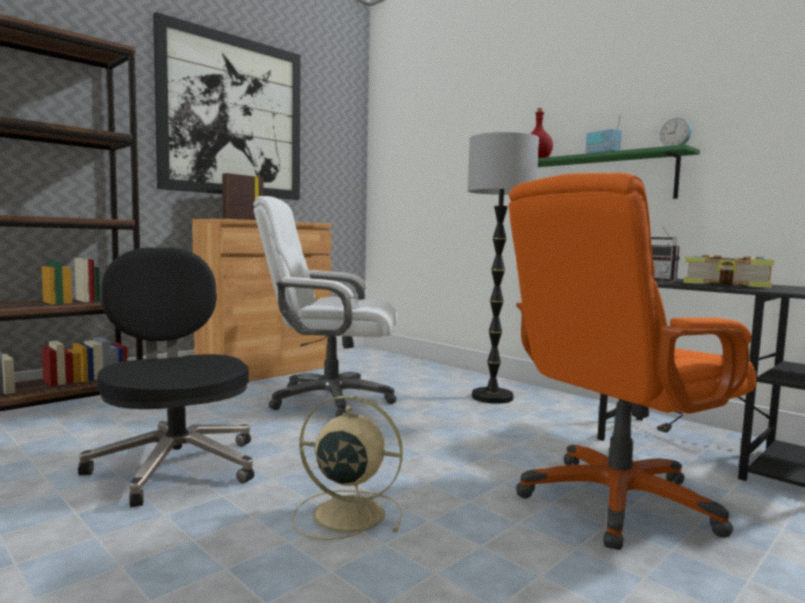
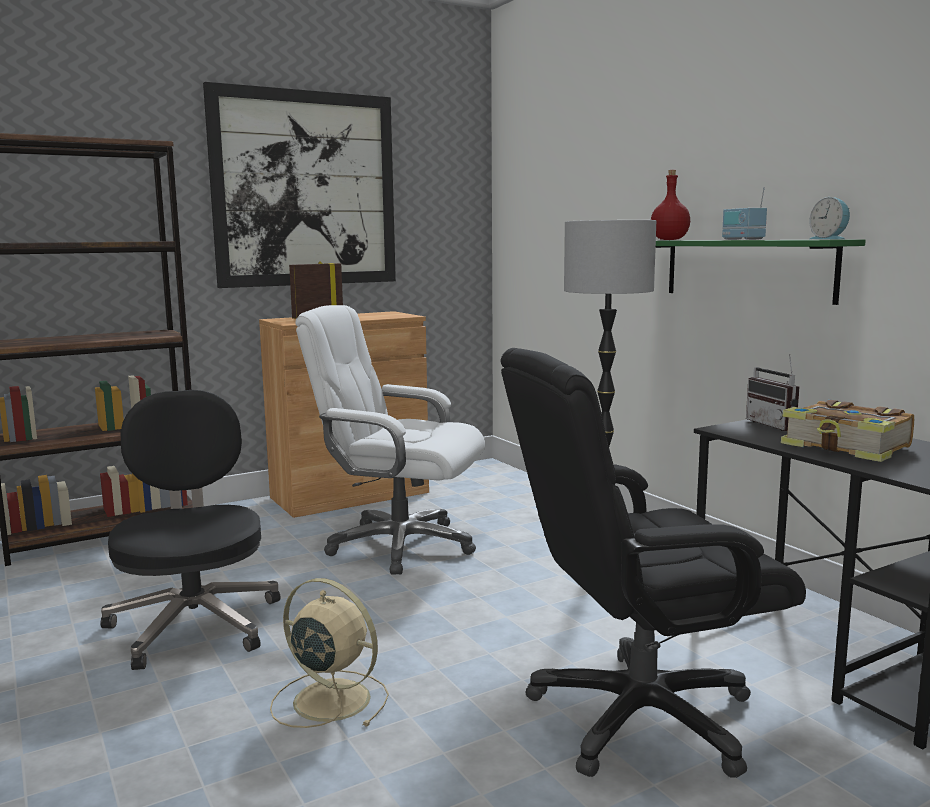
camera: 15 degrees right, 5 degrees up
orange office chair [509,173,756,550] -> black office chair [500,348,806,778]

